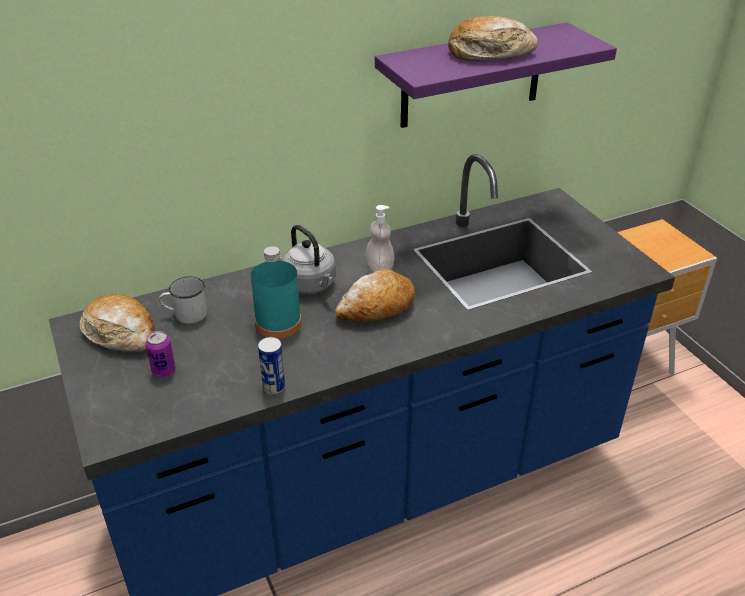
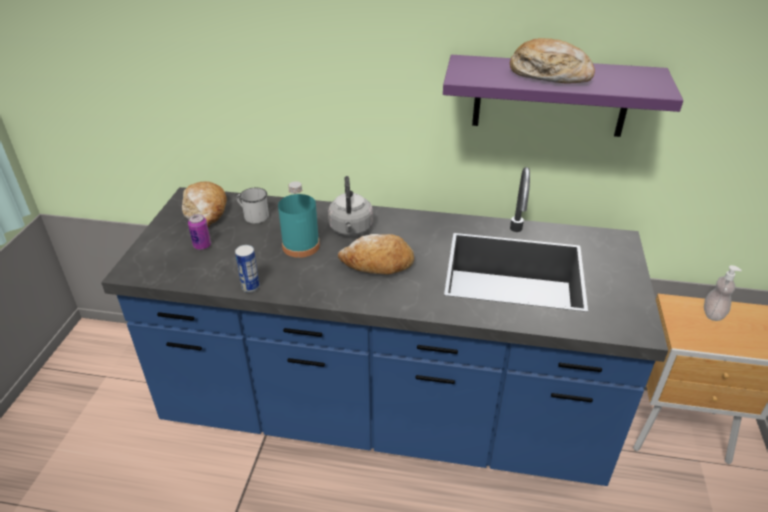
camera: 35 degrees right, 0 degrees up
soap dispenser [366,205,395,272] -> soap dispenser moved to [704,265,742,321]

